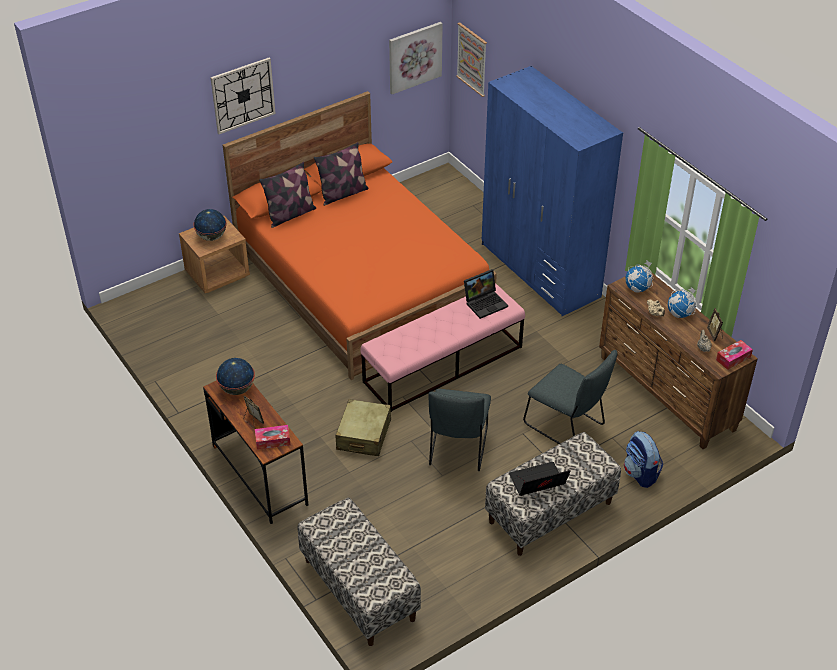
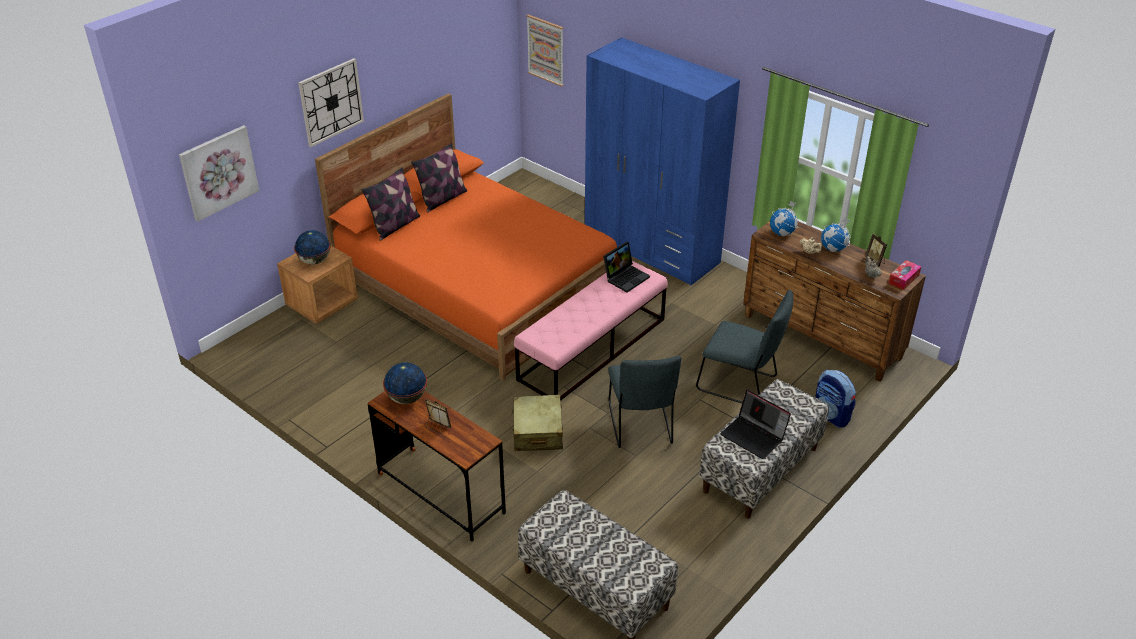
camera: 15 degrees left, 5 degrees down
tissue box [255,425,290,450] -> none
picture [389,22,443,94] -> picture moved to [179,125,259,221]
laptop [509,462,571,496] -> laptop turned 105 degrees counterclockwise [720,390,791,459]

